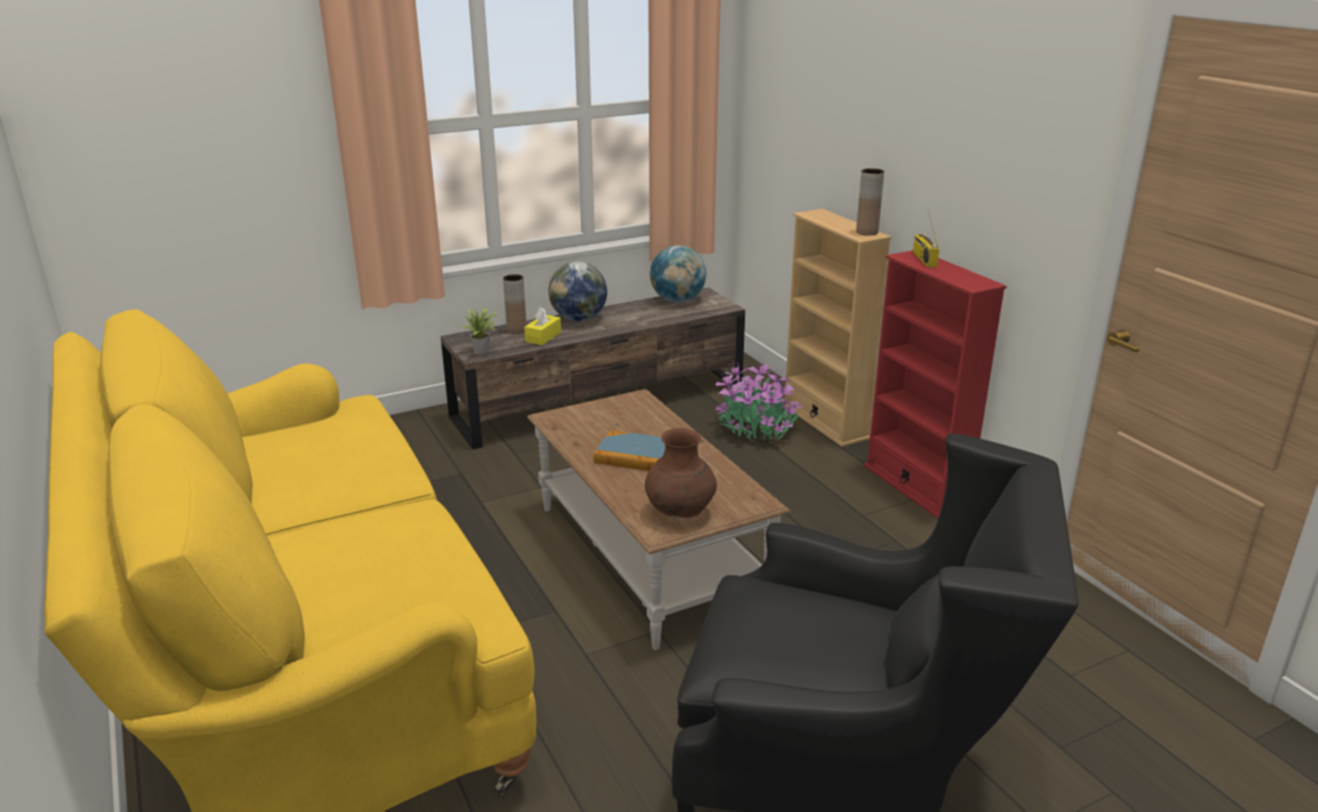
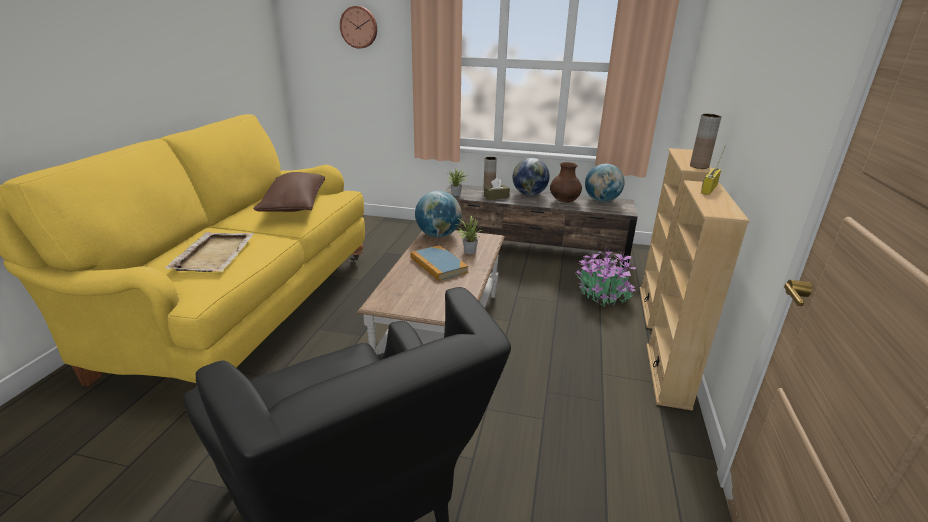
camera: 40 degrees right, 0 degrees up
yellow tissue box [524,307,561,345] -> brown tissue box [484,178,510,200]
brown vase [645,428,717,518] -> brown vase moved to [550,162,582,203]
red bookcase [864,250,1007,518] -> beige bookcase [646,180,749,411]
none -> beige tray [165,232,254,272]
none -> brown pillow [254,172,325,212]
none -> wall clock [340,6,377,48]
none -> globe [415,191,462,237]
none -> potted plant [455,215,484,254]

